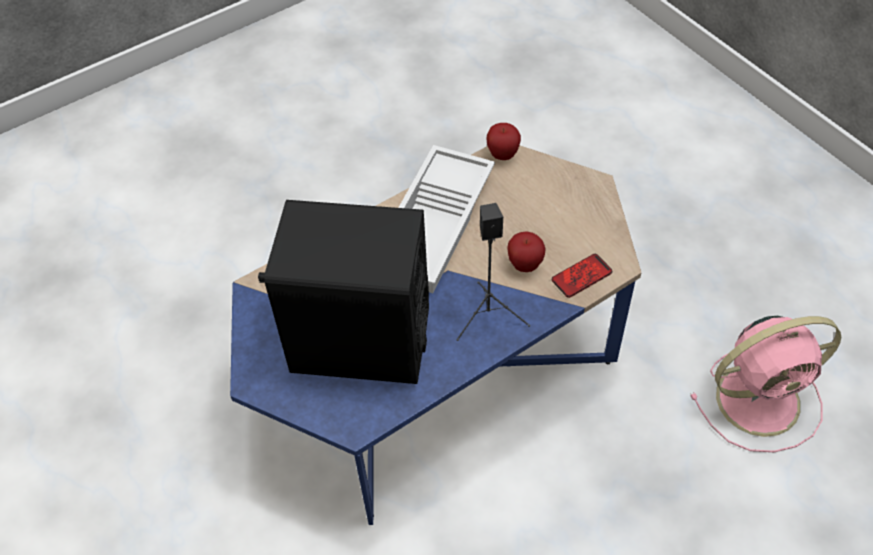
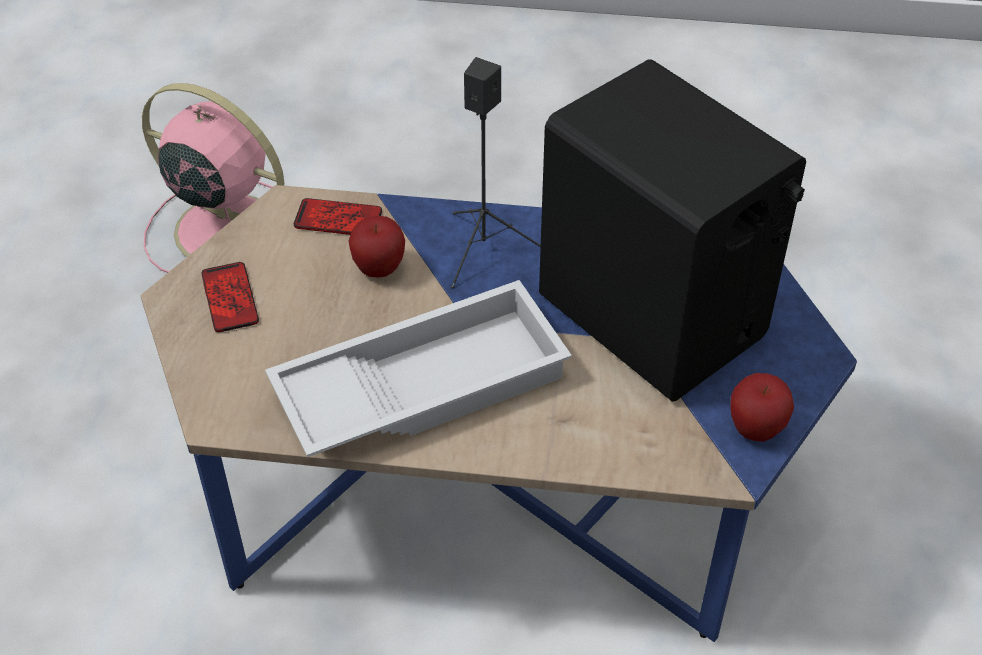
camera: 140 degrees left, 5 degrees down
apple [486,123,521,160] -> apple moved to [730,373,794,441]
none -> phone [201,262,259,332]

